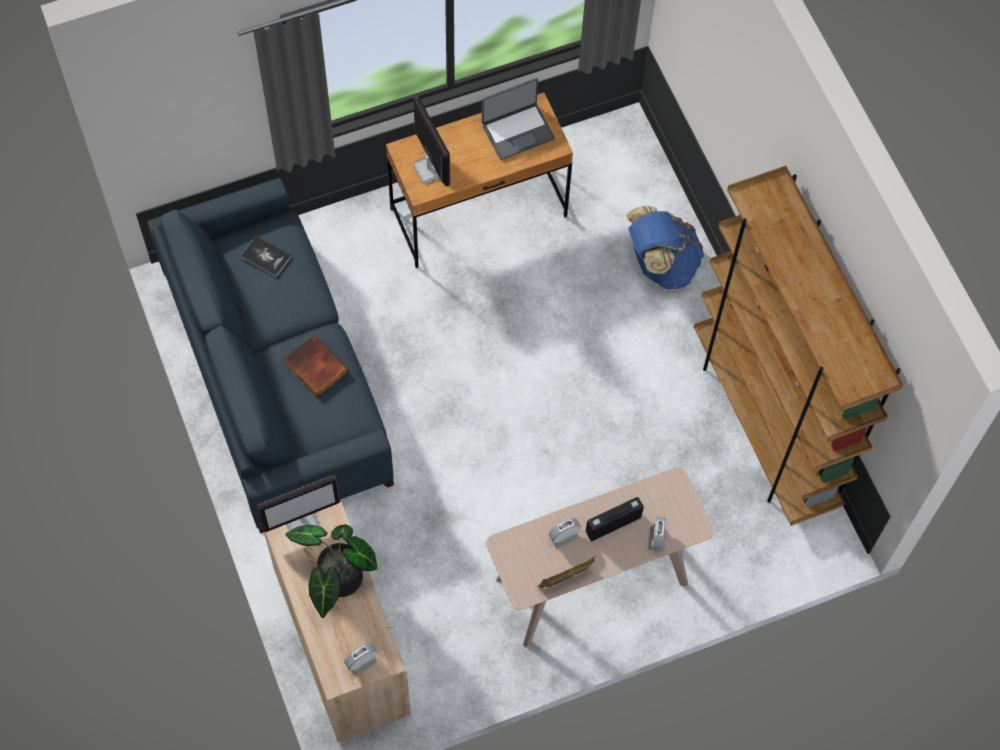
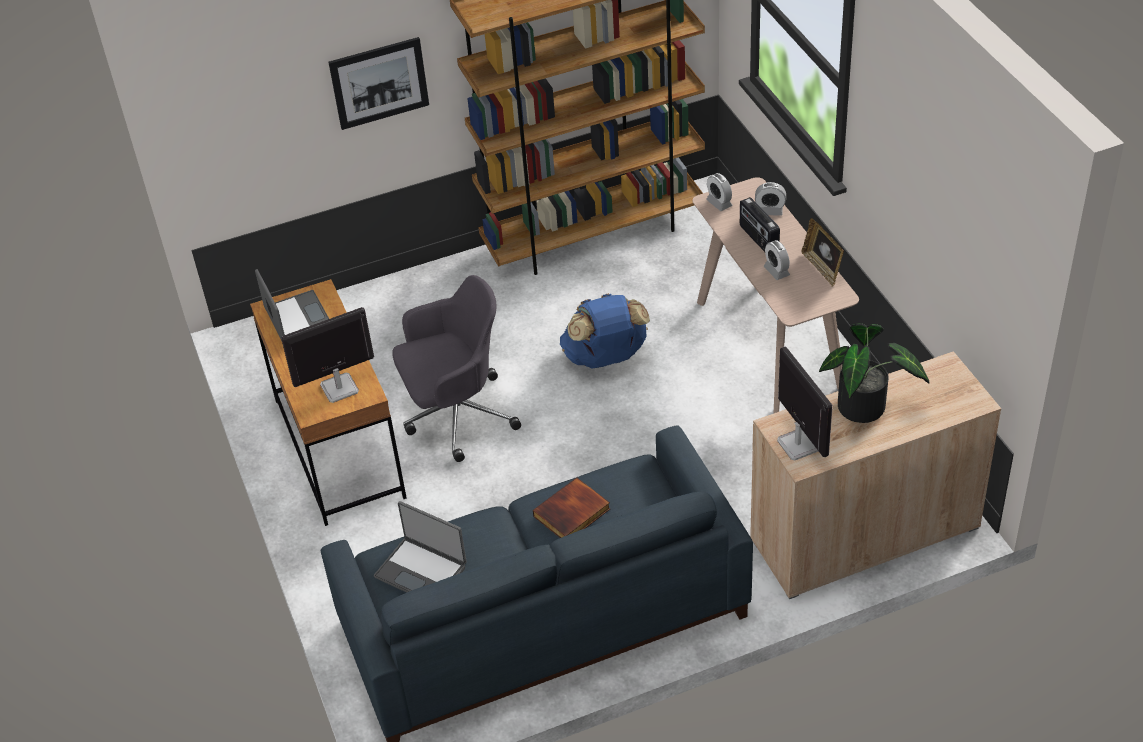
camera: 85 degrees left, 20 degrees down
book [241,236,291,277] -> laptop [374,501,467,593]
alarm clock [344,643,377,676] -> alarm clock moved to [706,173,732,211]
blue backpack [626,205,704,289] -> blue backpack moved to [560,293,650,369]
none -> picture [329,37,429,130]
none -> grey office chair [392,275,521,462]

